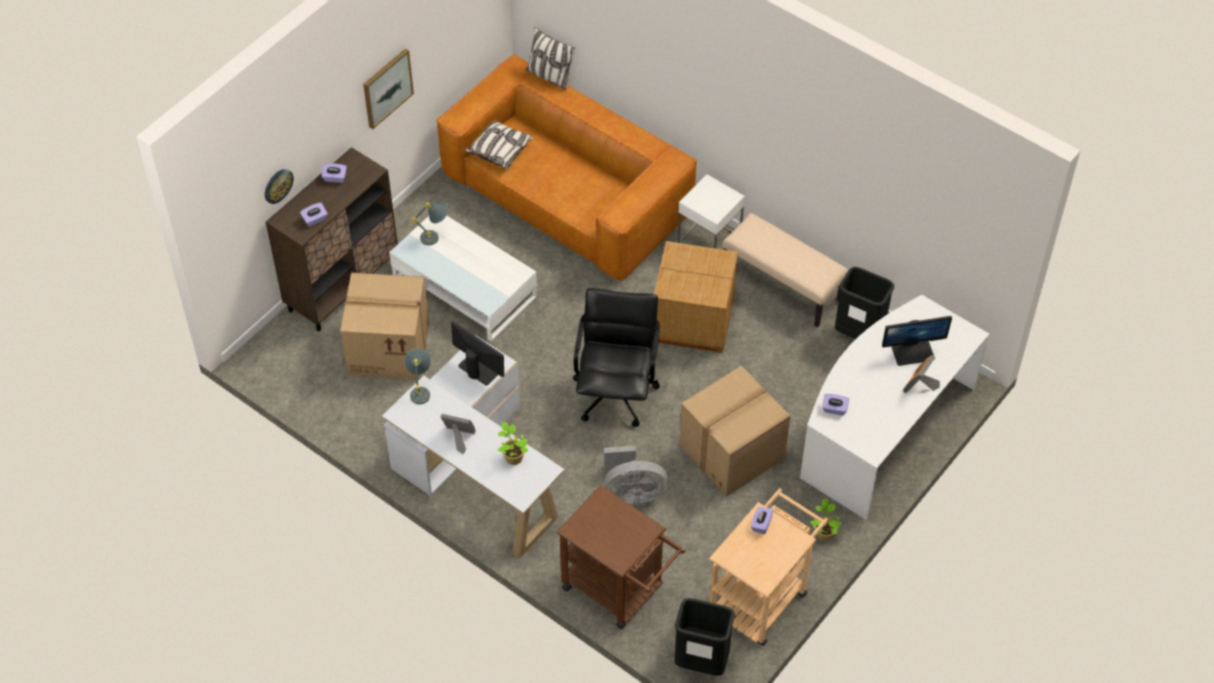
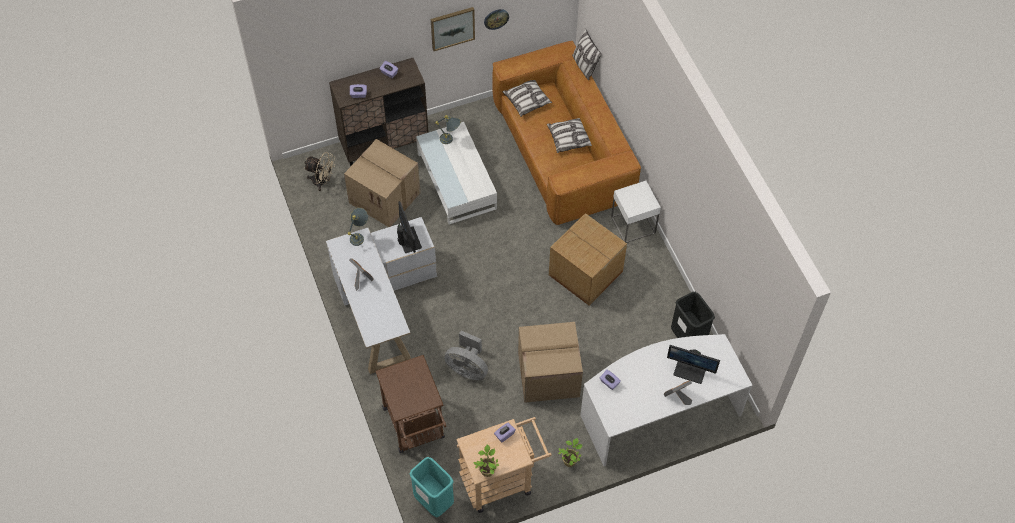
camera: 30 degrees right, 5 degrees up
wall clock [265,169,294,204] -> wall clock moved to [484,9,509,30]
potted plant [498,422,528,465] -> potted plant moved to [473,444,499,477]
black office chair [573,288,660,427] -> none
black trash can [674,598,735,676] -> turquoise trash can [409,457,454,517]
beige bench [722,213,849,327] -> none
none -> beige fan [304,152,335,191]
none -> pillow [547,118,592,153]

